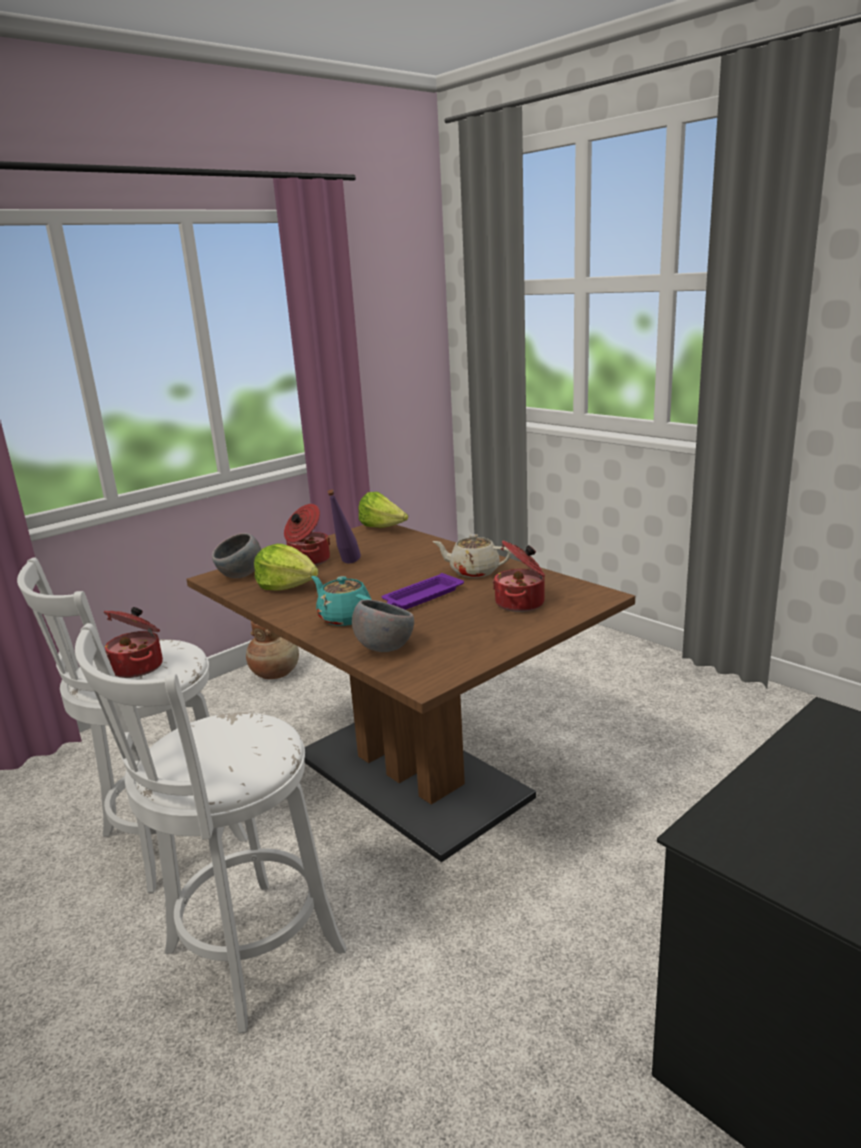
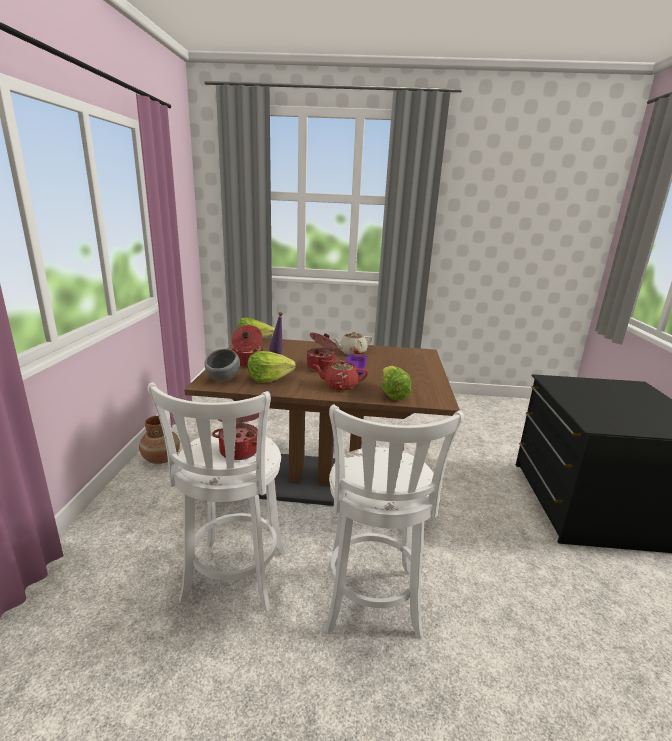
camera: 45 degrees left, 0 degrees up
turquoise teapot [311,576,372,626] -> red teapot [313,360,368,390]
grey bowl [352,600,414,652] -> lettuce [382,366,411,400]
cooking pot [492,540,545,612] -> cooking pot moved to [307,333,338,372]

